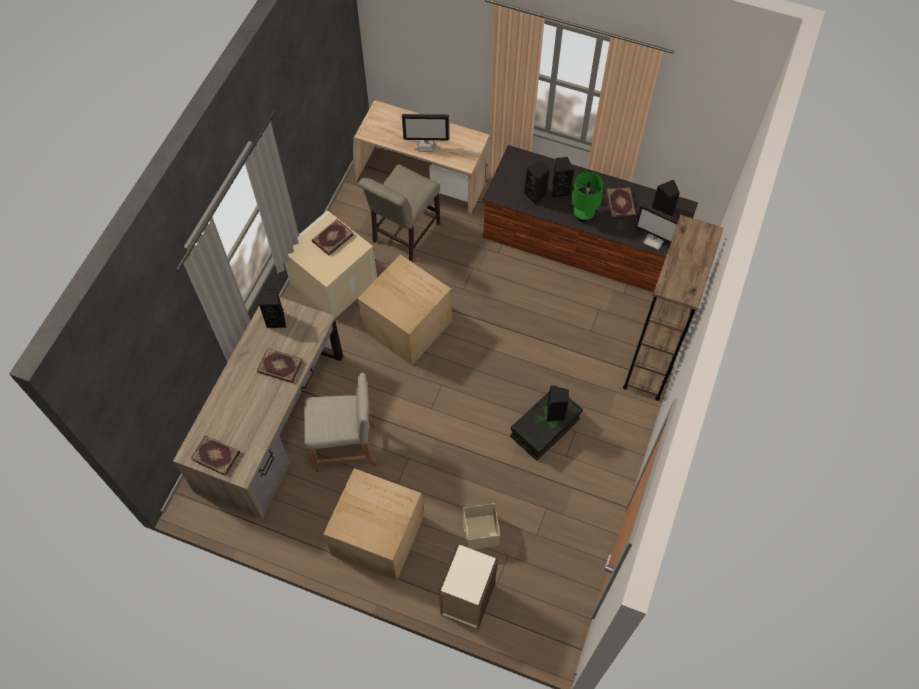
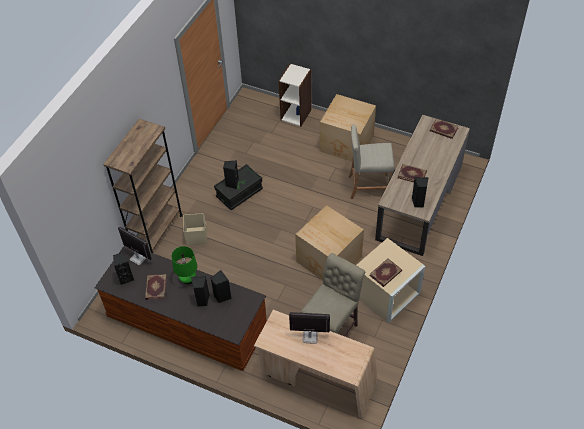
camera: 175 degrees left, 10 degrees down
beige storage box [463,503,500,549] -> beige storage box moved to [184,213,207,245]

